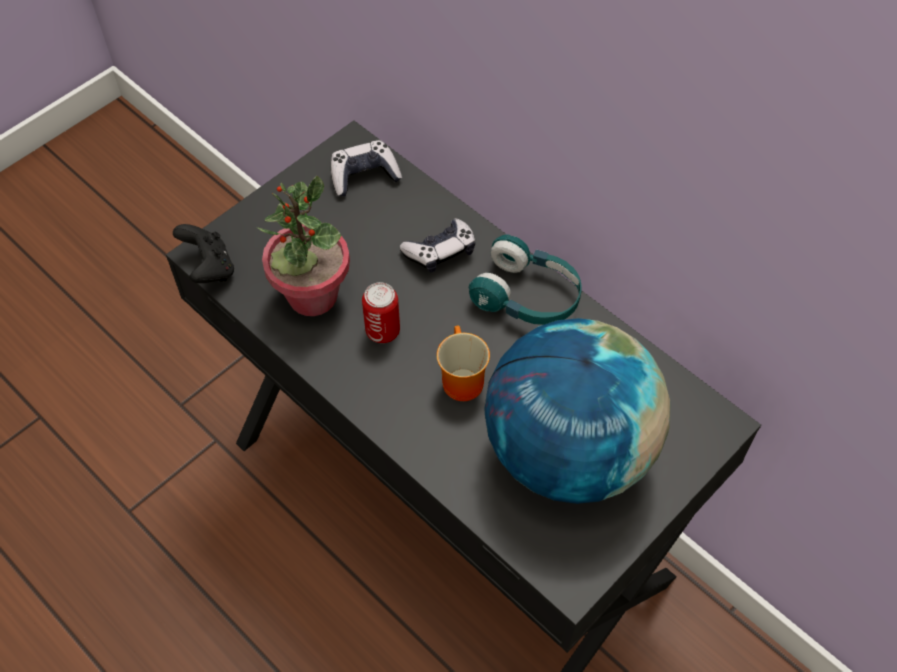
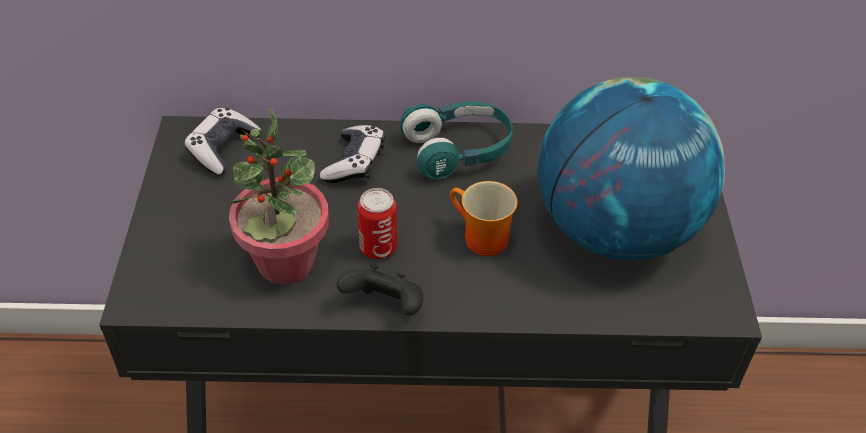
camera: 45 degrees left, 10 degrees down
black game controller [173,224,234,283] -> black game controller moved to [336,264,424,316]

